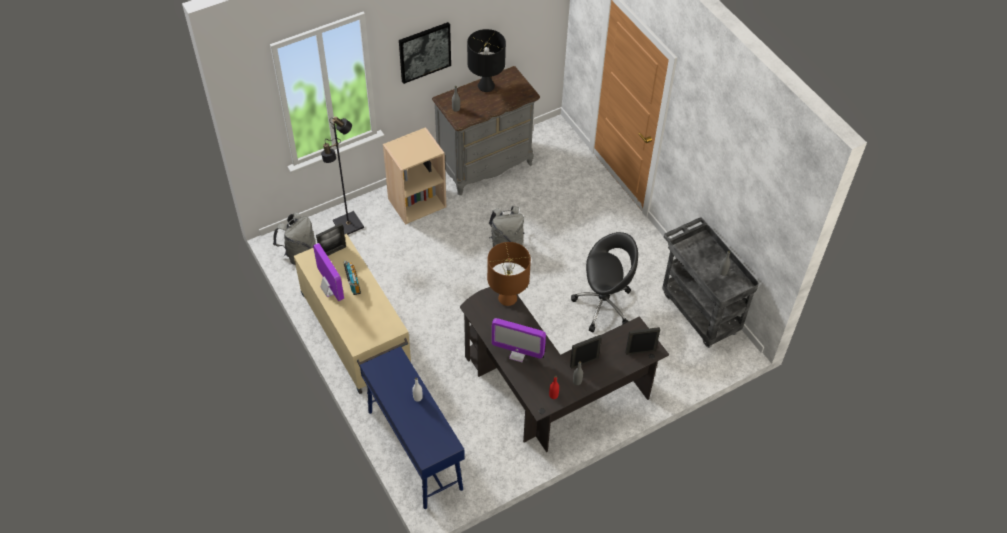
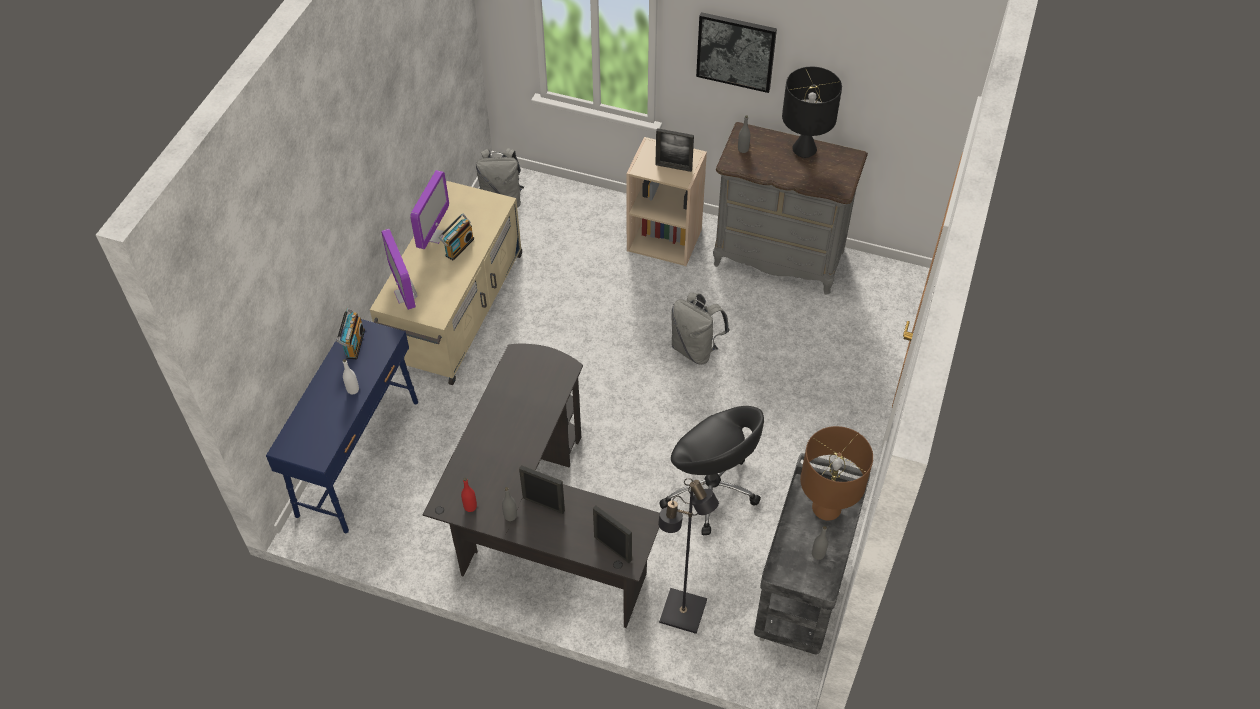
camera: 50 degrees right, 0 degrees up
picture frame [316,223,346,256] -> picture frame moved to [655,128,694,172]
black floor lamp [321,116,364,235] -> black floor lamp moved to [658,478,719,634]
brown table lamp [487,242,531,306] -> brown table lamp moved to [800,426,873,521]
monitor [491,318,546,362] -> monitor moved to [381,229,418,310]
none -> radio [337,308,365,359]

